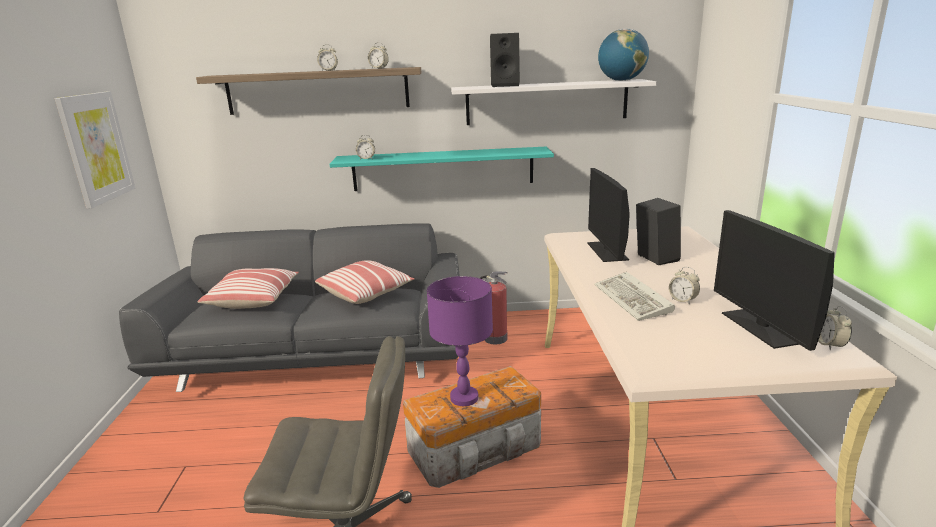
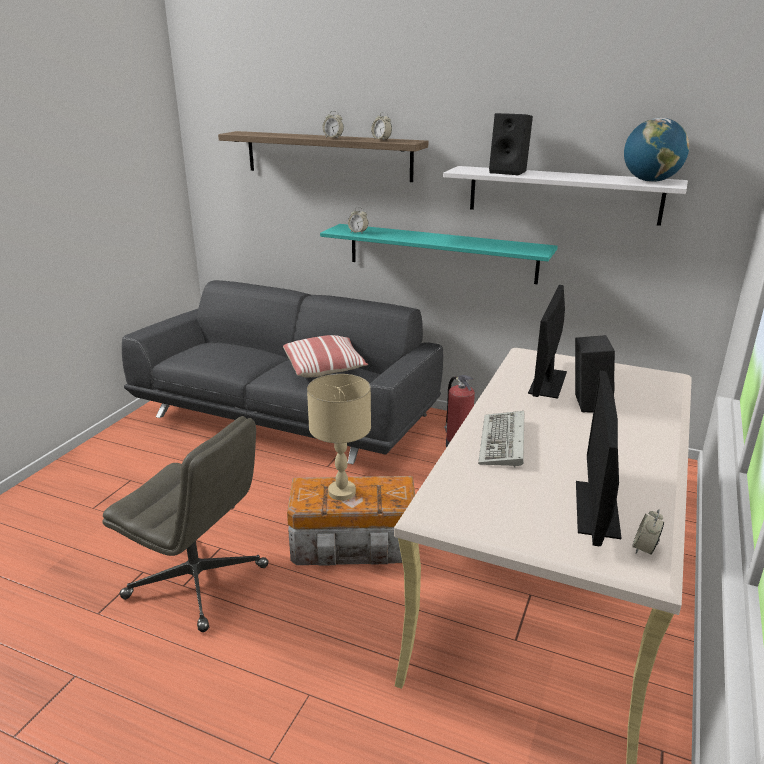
camera: 25 degrees right, 5 degrees up
picture [55,91,135,209] -> none
pillow [198,268,299,309] -> none
purple table lamp [427,276,493,406] -> beige table lamp [307,374,371,501]
alarm clock [669,267,700,305] -> none

